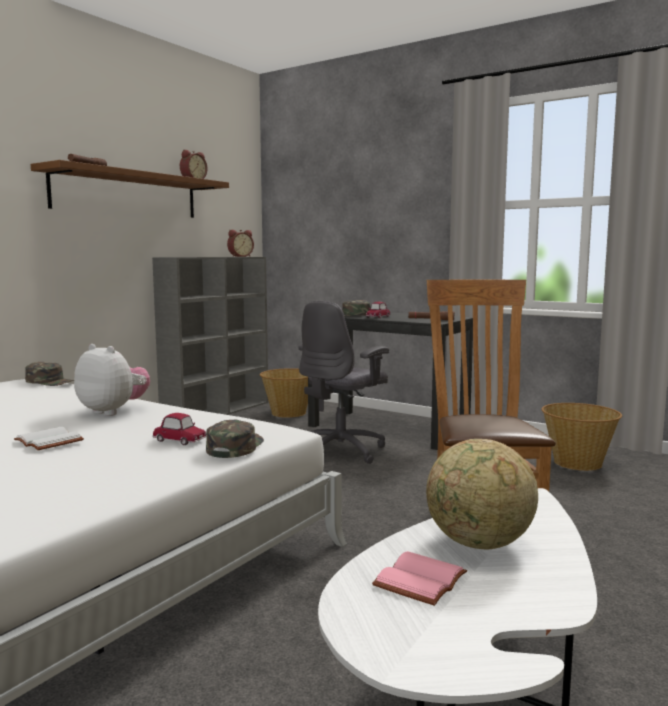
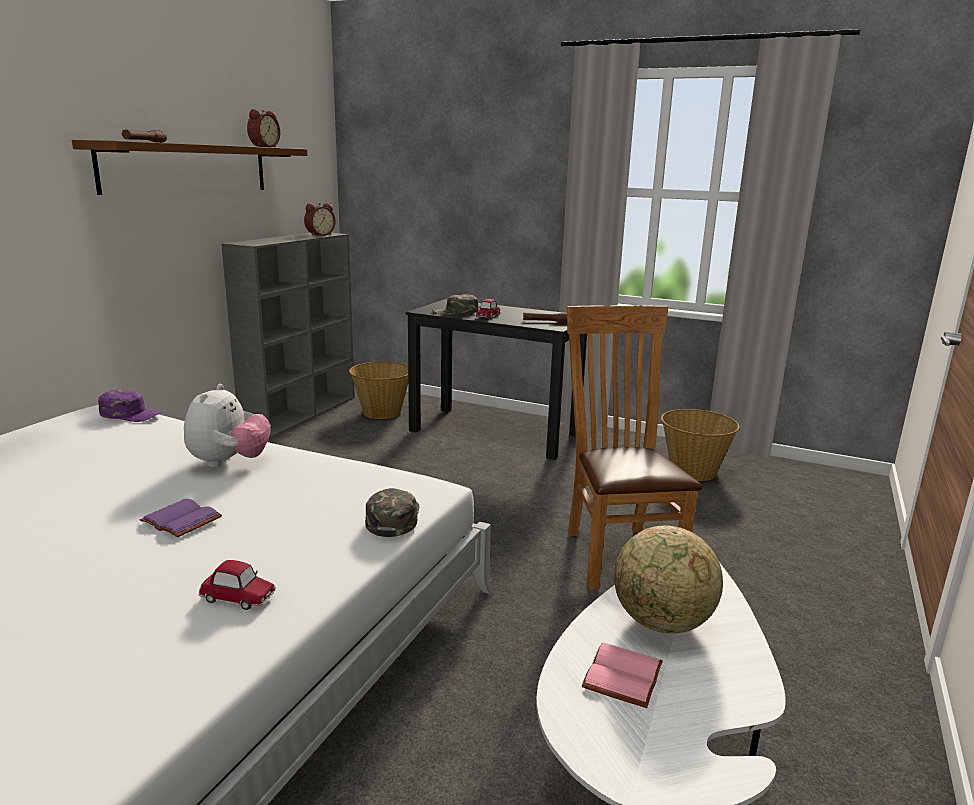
camera: 10 degrees left, 10 degrees up
white book [14,427,84,450] -> purple book [140,499,222,538]
green cap [25,362,74,386] -> purple cap [98,390,163,422]
plush toy [74,344,150,416] -> plush toy turned 75 degrees clockwise [184,384,271,468]
toy car [152,413,207,445] -> toy car moved to [199,560,276,610]
grey office chair [298,301,389,464] -> none

